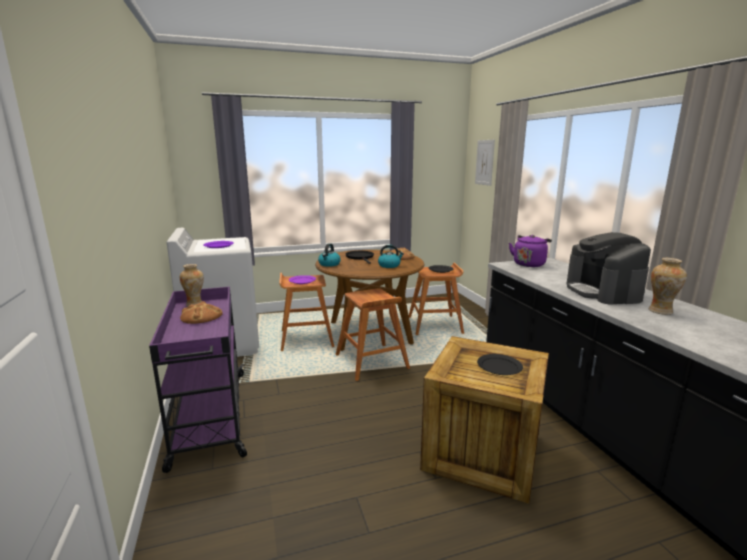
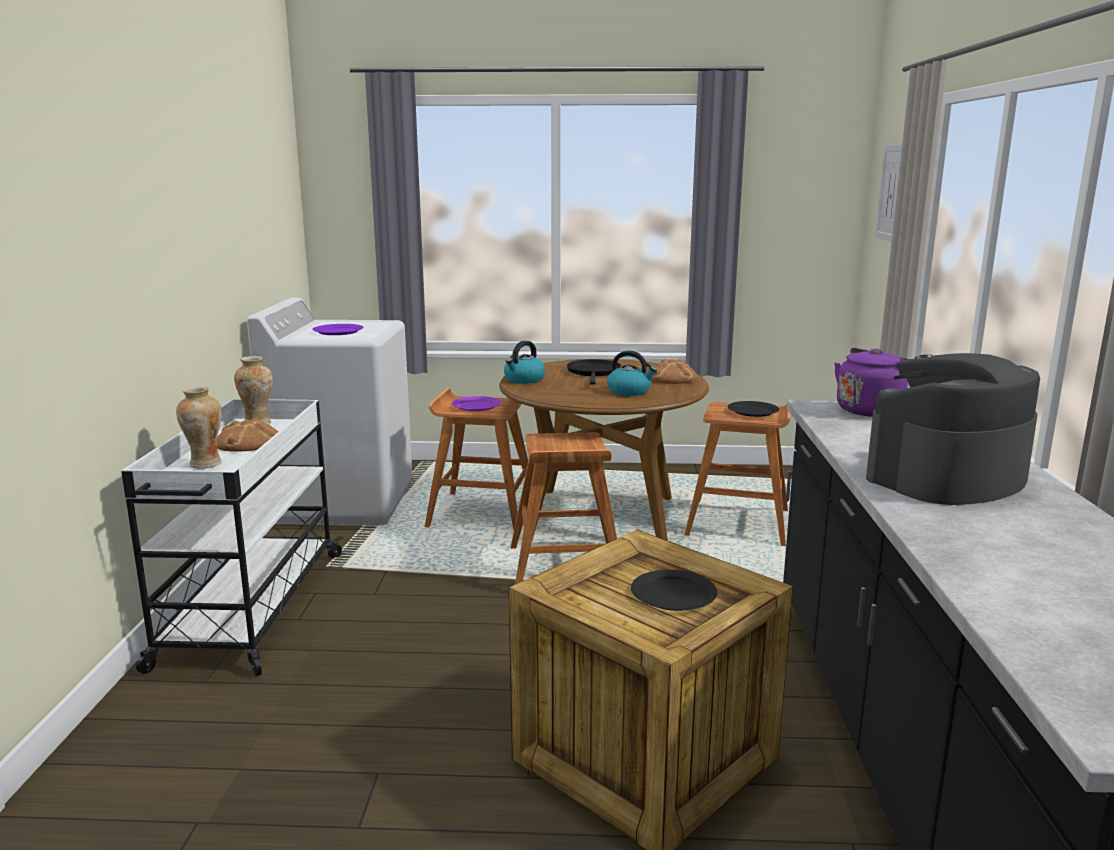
camera: 20 degrees right, 0 degrees up
purple cart [149,287,247,473] -> white cart [121,399,343,676]
coffee machine [567,232,651,305] -> coffee machine turned 45 degrees clockwise [866,353,1040,505]
vase [649,258,687,315] -> vase moved to [176,386,222,469]

